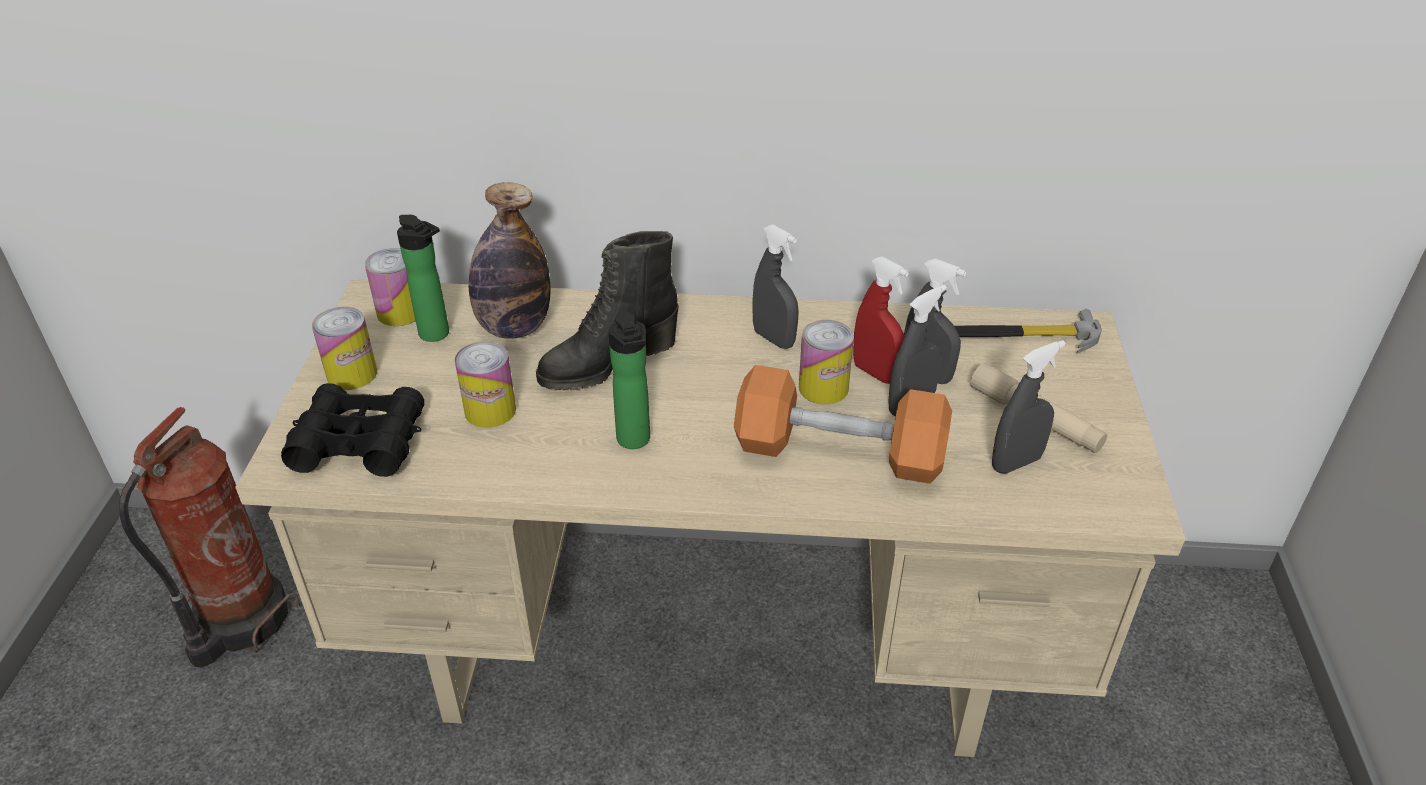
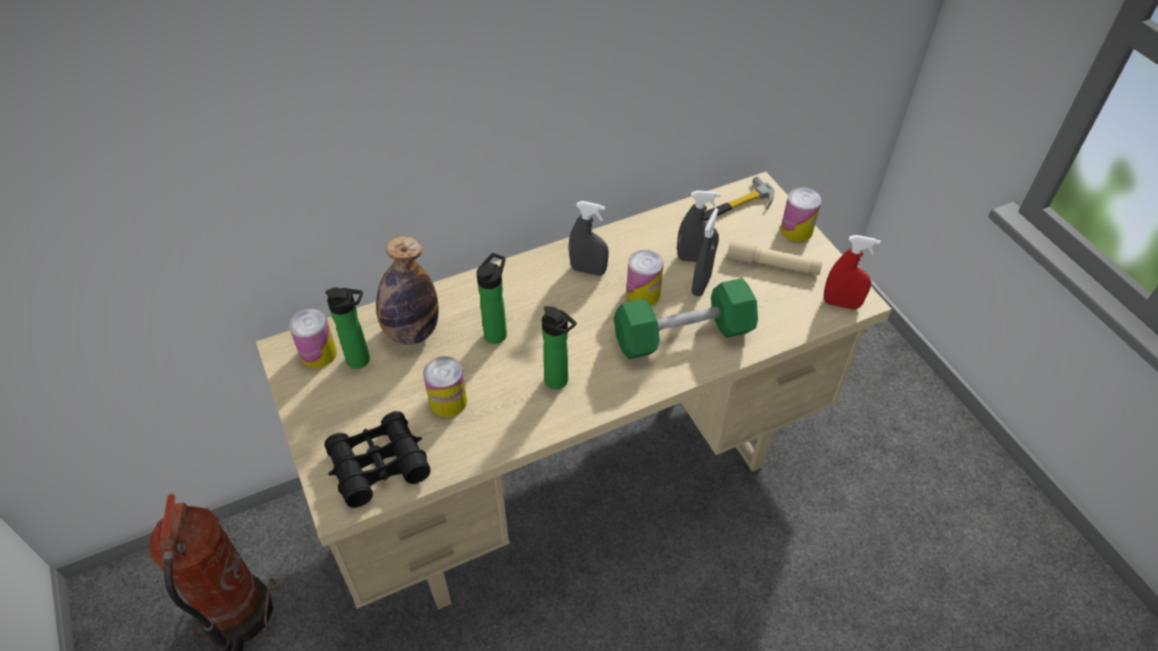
camera: 30 degrees left, 10 degrees up
can [312,307,377,390] -> can moved to [780,188,822,242]
black boot [536,231,678,390] -> bottle [477,253,507,344]
orange dumbbell [734,365,952,484] -> green dumbbell [614,278,758,359]
red spray bottle [853,257,909,384] -> red spray bottle moved to [824,235,881,310]
grey spray bottle [992,340,1066,474] -> none

